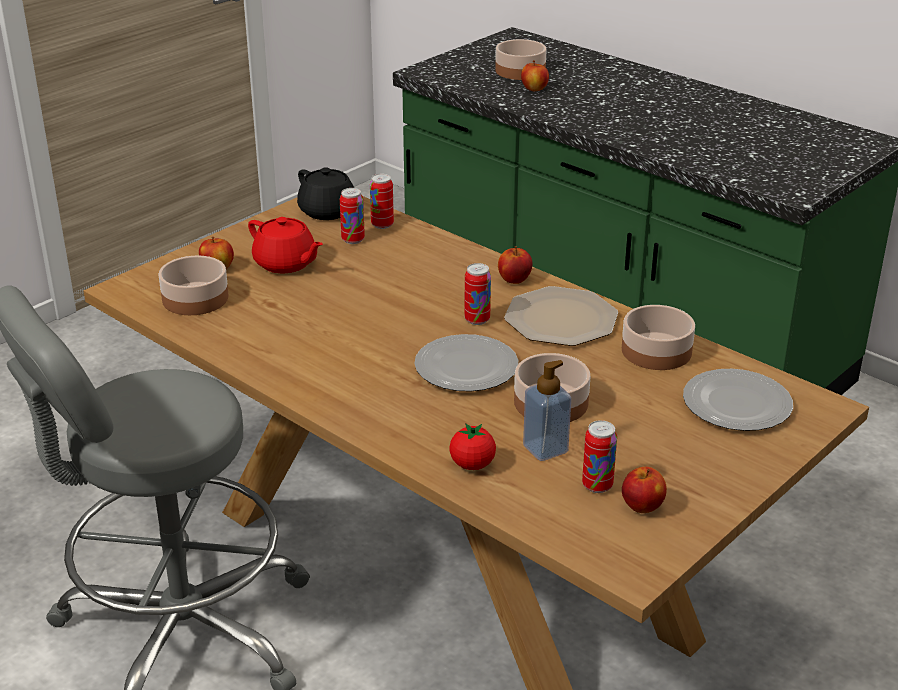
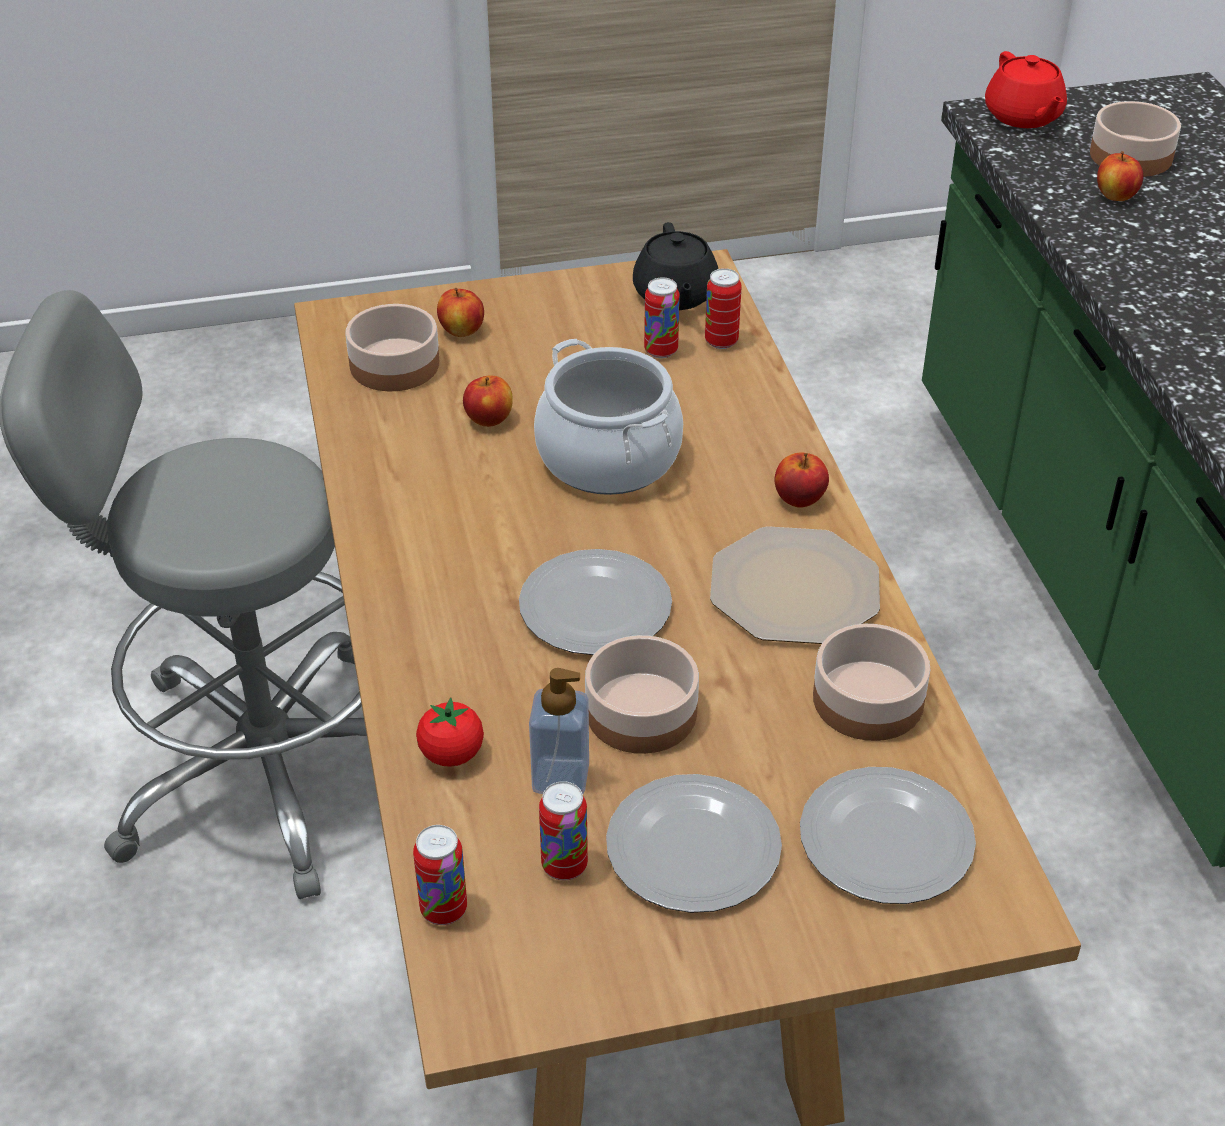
camera: 35 degrees right, 10 degrees up
red teapot [248,217,323,273] -> red teapot moved to [985,51,1067,128]
can [464,263,491,325] -> can moved to [413,825,467,925]
apple [622,467,667,513] -> apple moved to [463,376,513,427]
none -> cooking pot [534,339,683,495]
none -> plate [606,774,782,913]

